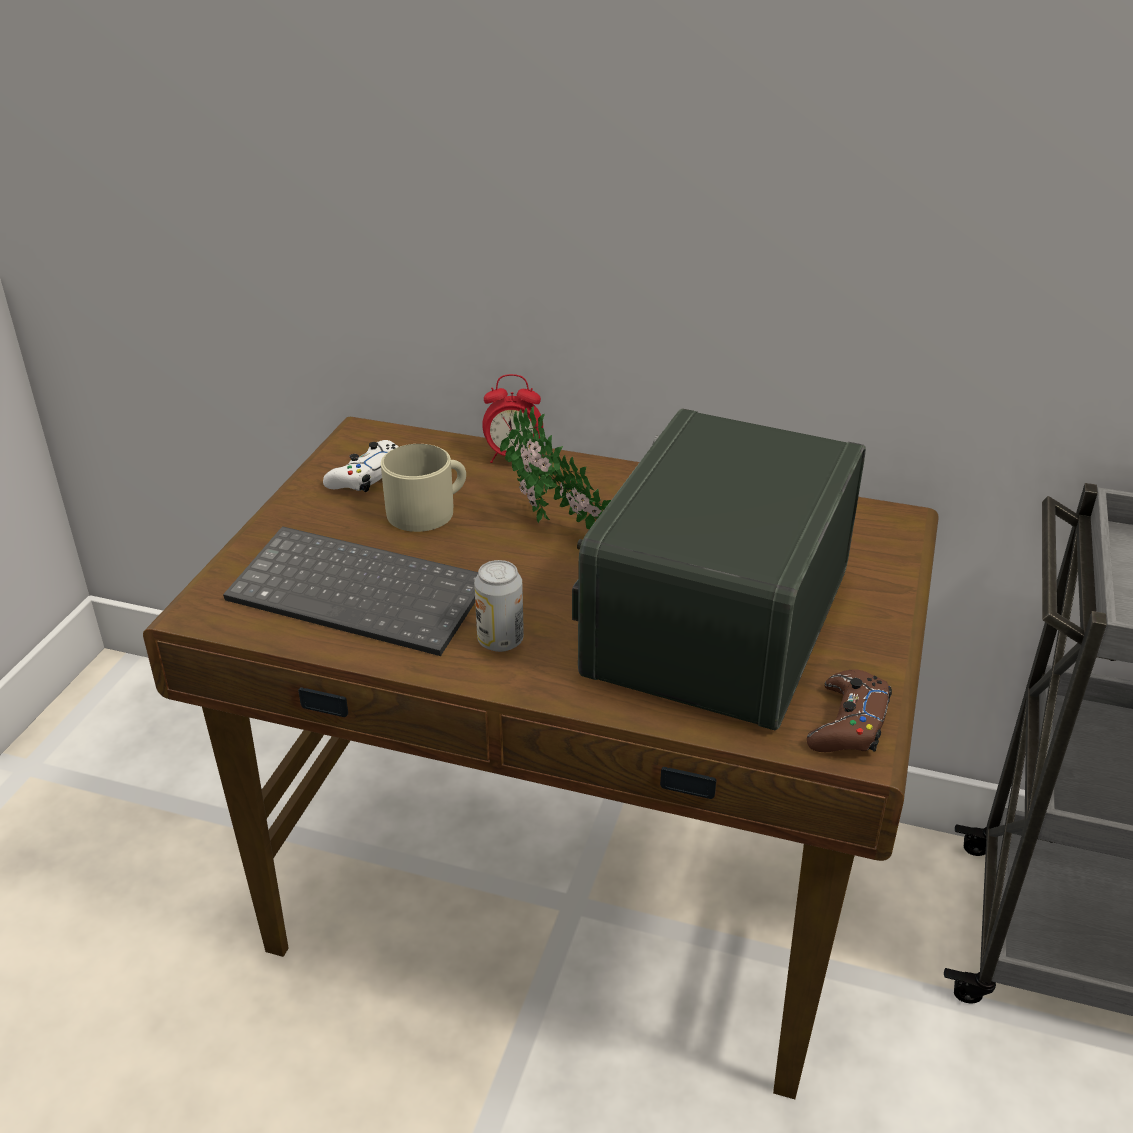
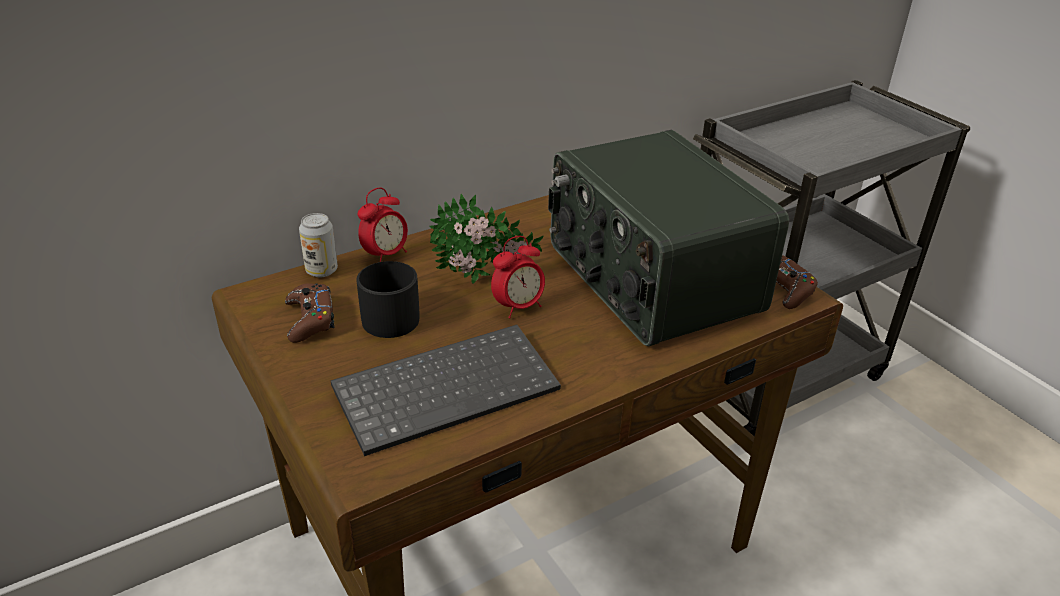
camera: 50 degrees left, 0 degrees up
white game controller [323,440,399,492] -> brown game controller [285,283,335,343]
beige mug [381,444,466,532] -> black mug [356,261,420,338]
can [474,560,524,652] -> can moved to [299,213,338,277]
none -> alarm clock [491,236,545,319]

